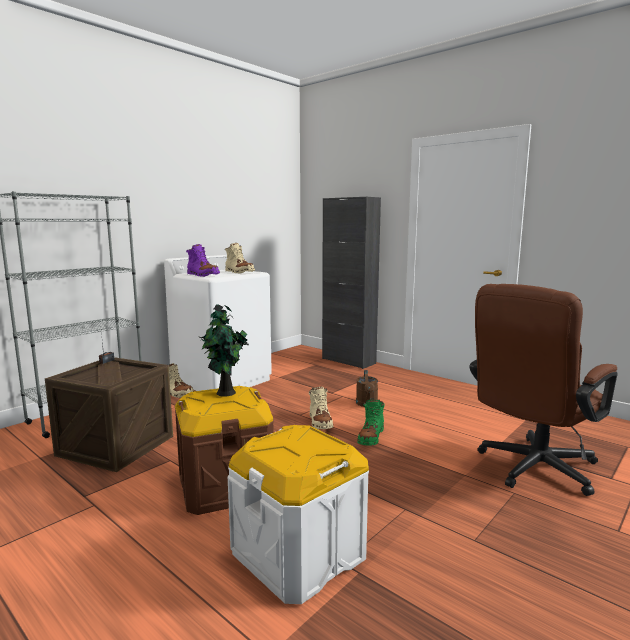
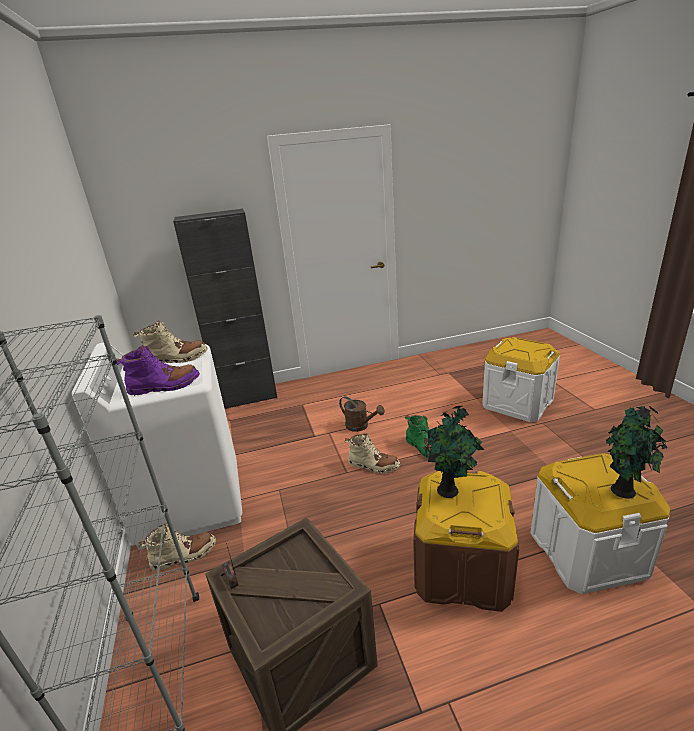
camera: 55 degrees left, 15 degrees up
brown office chair [470,284,618,496] -> white storage box [482,337,560,422]
none -> potted plant [606,406,668,499]

